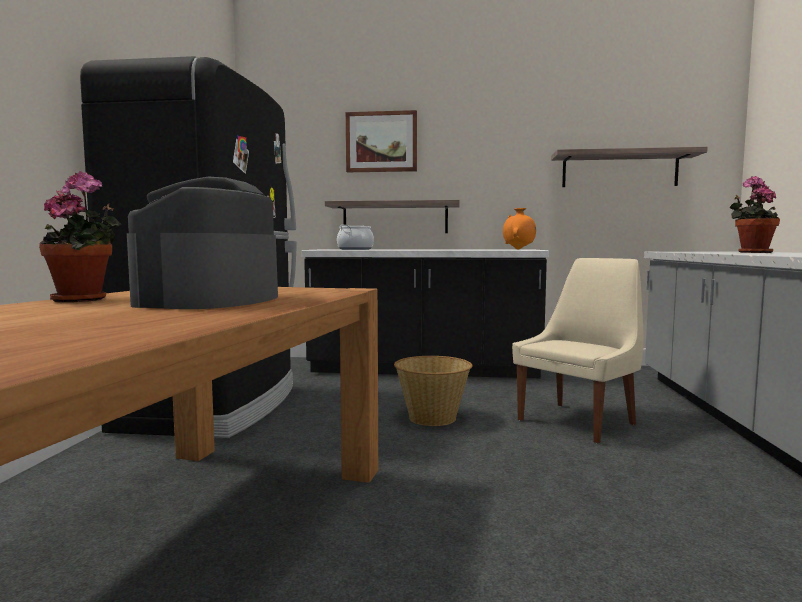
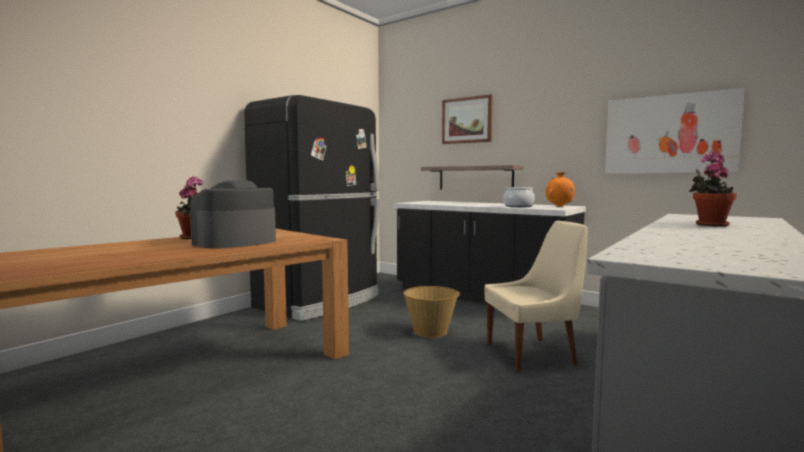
camera: 30 degrees right, 0 degrees up
cooking pot [337,225,374,250] -> cooking pot moved to [503,187,535,207]
shelf [551,147,708,187] -> picture [605,88,745,173]

